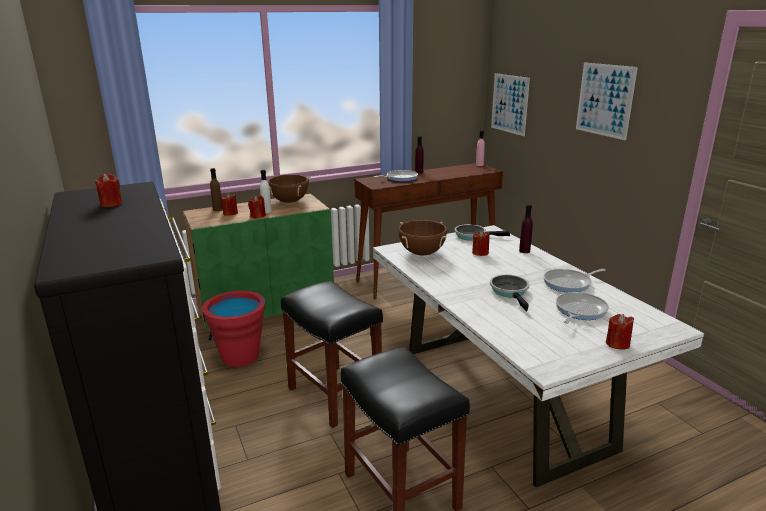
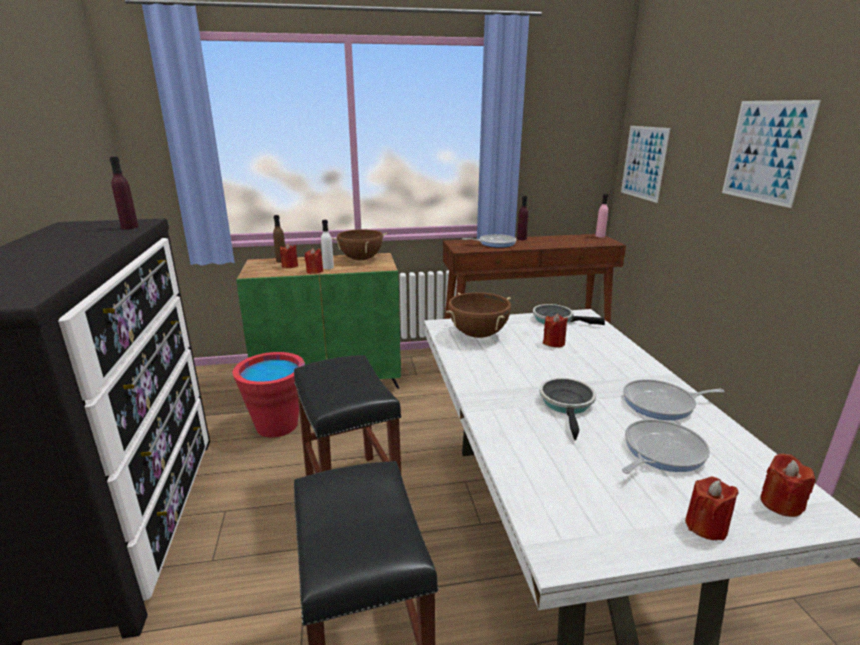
camera: 15 degrees right, 0 degrees up
red candle [95,174,123,207] -> red candle moved to [760,453,815,517]
purple bottle [519,204,533,253] -> purple bottle moved to [109,156,138,229]

